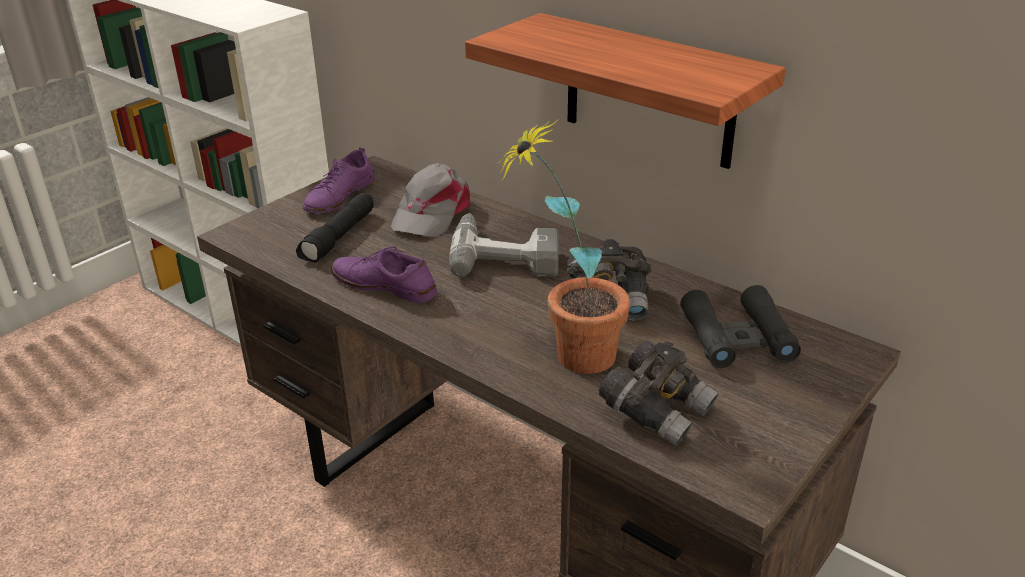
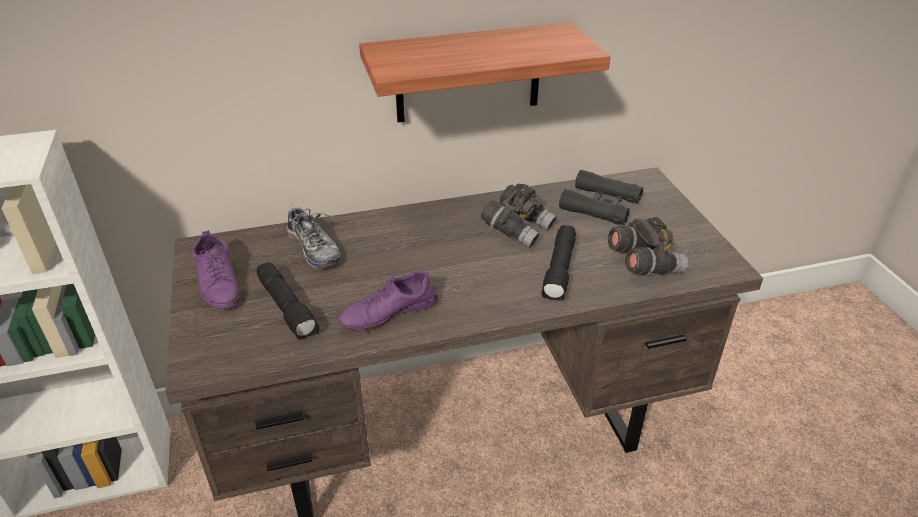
camera: 55 degrees left, 5 degrees up
grey cap [391,163,470,237] -> shoe [287,205,341,268]
power drill [449,213,559,277] -> none
potted plant [498,119,630,374] -> black flashlight [542,225,576,301]

